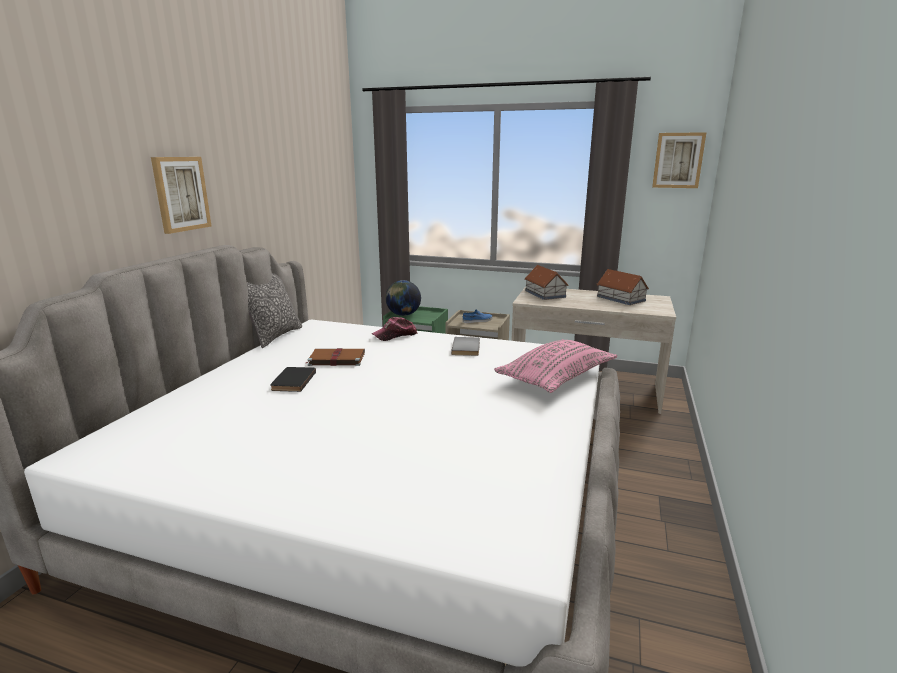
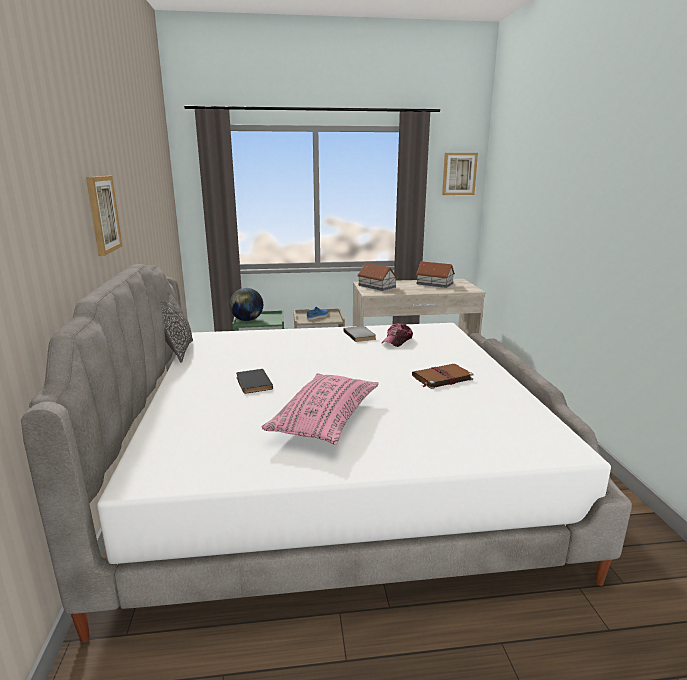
camera: 25 degrees left, 0 degrees up
brown book [306,348,365,366] -> brown book moved to [412,364,473,389]
cap [372,317,418,341] -> cap moved to [381,323,413,347]
pink pillow [494,339,617,393] -> pink pillow moved to [262,373,378,445]

